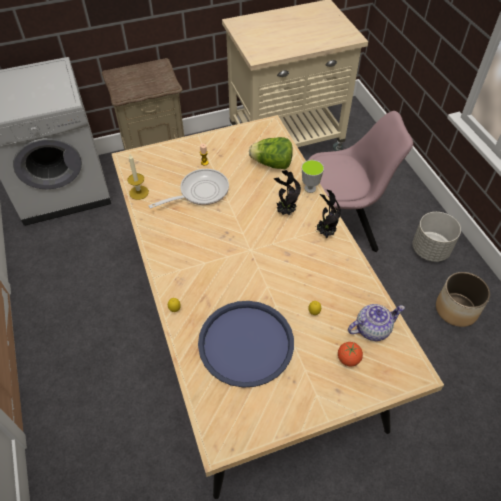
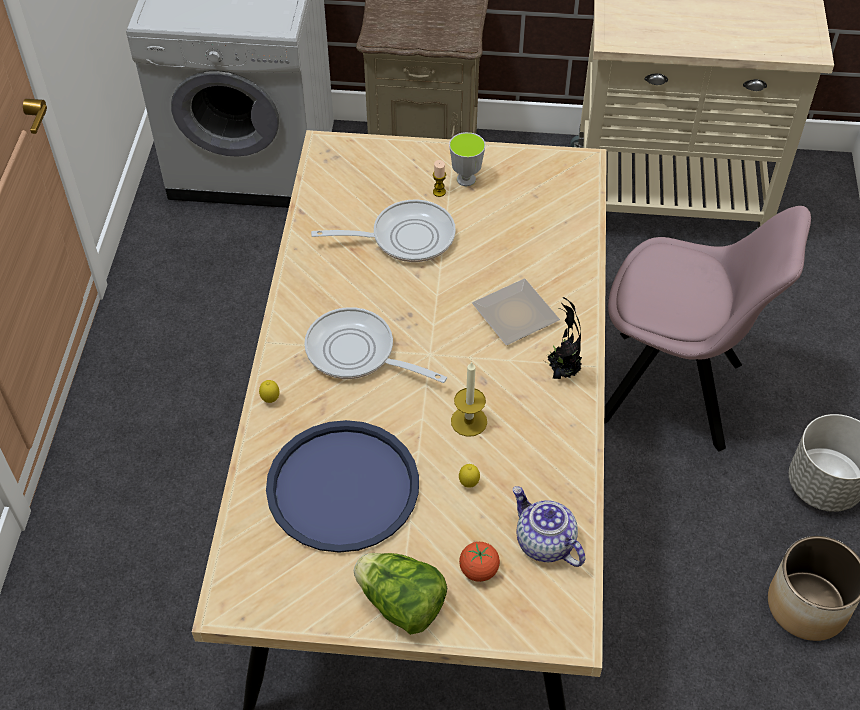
camera: 25 degrees right, 0 degrees up
candle [128,154,149,200] -> candle moved to [451,361,487,437]
lettuce [249,137,293,169] -> lettuce moved to [354,553,447,635]
potted plant [274,170,301,216] -> plate [472,279,560,345]
cup [301,160,324,193] -> cup moved to [449,132,486,186]
teapot [348,304,405,341] -> teapot turned 135 degrees counterclockwise [513,486,585,567]
none -> frying pan [304,307,447,383]

